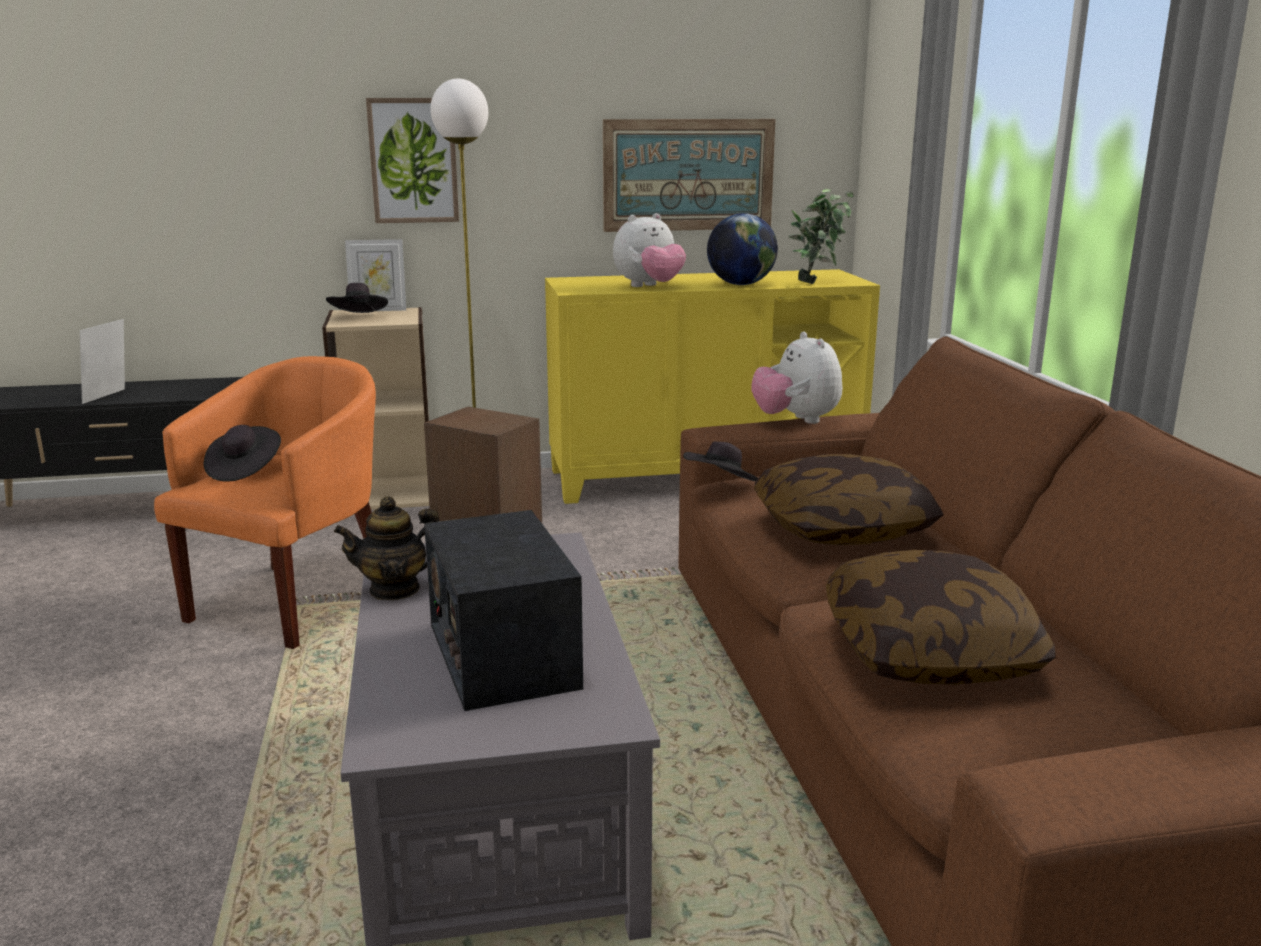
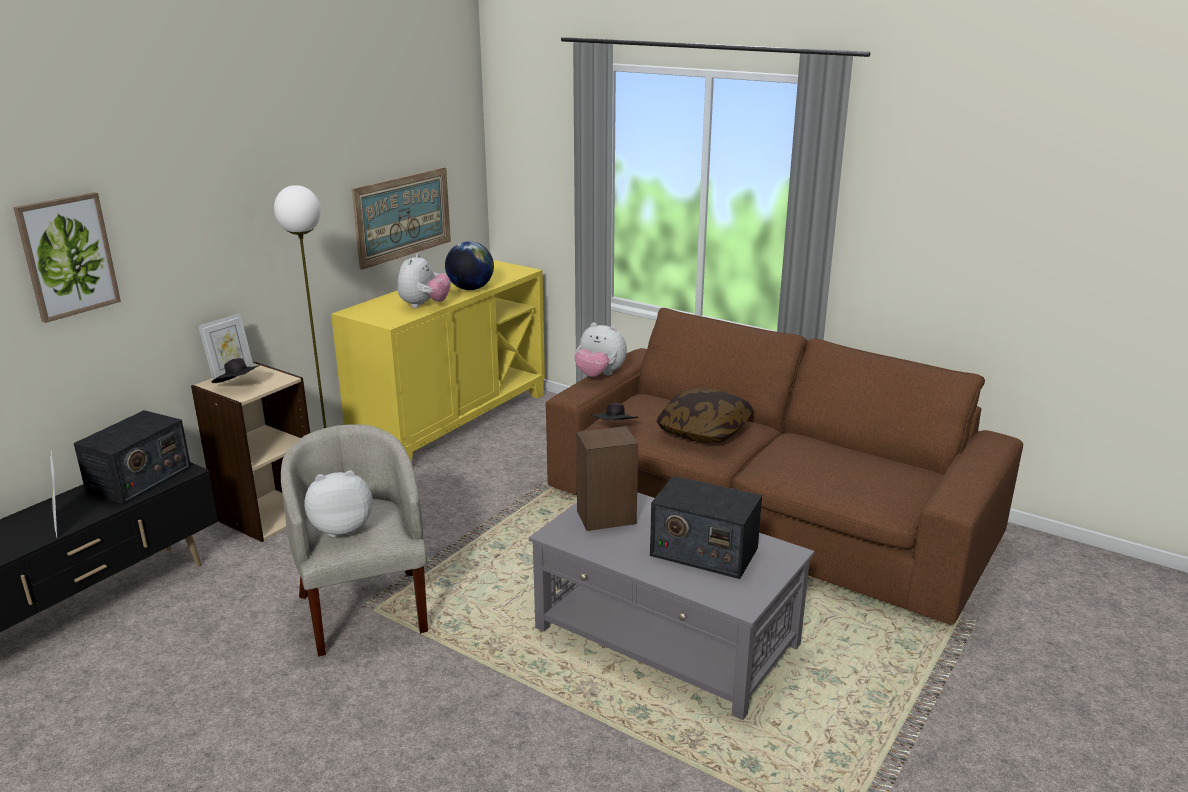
camera: 45 degrees left, 5 degrees up
orange armchair [154,356,376,649] -> beige armchair [281,424,428,657]
black hat [204,425,281,481] -> plush toy [304,470,372,537]
teapot [334,496,439,600] -> none
picture [366,98,459,223] -> picture moved to [13,192,121,323]
potted plant [789,189,854,284] -> none
pillow [826,550,1056,685] -> none
none -> radio [74,410,191,505]

